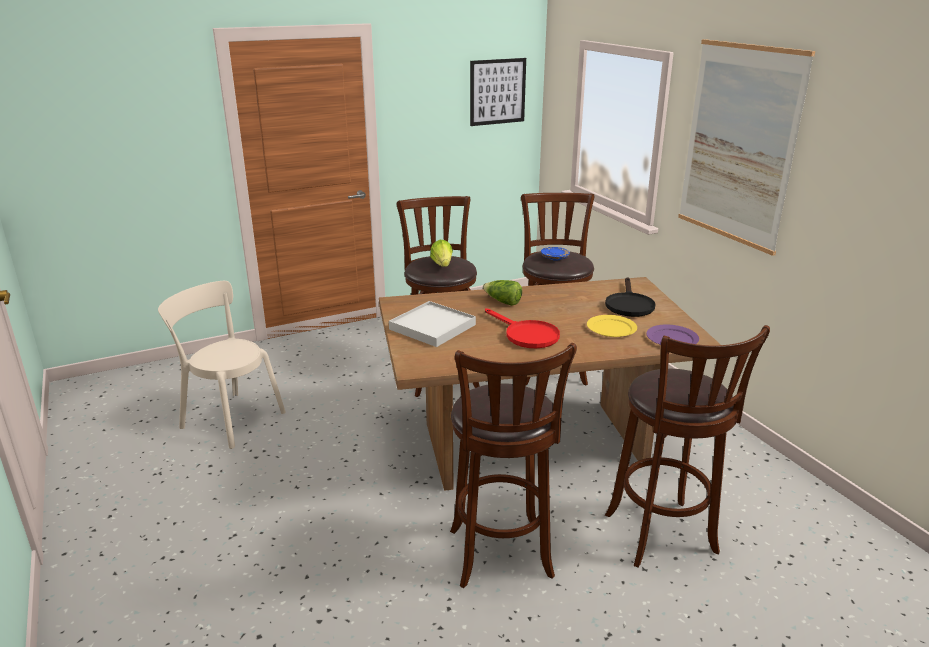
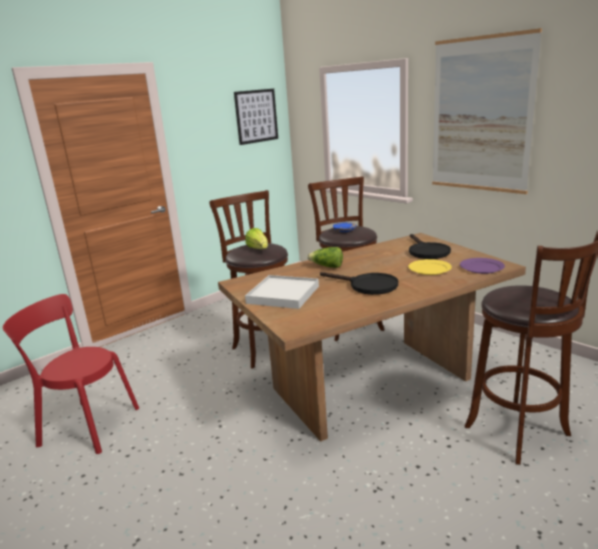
camera: 15 degrees left, 5 degrees down
beige chair [158,281,286,449] -> red chair [3,294,139,454]
brown stool [450,343,577,588] -> none
red frying pan [485,308,560,348] -> black frying pan [320,272,398,295]

